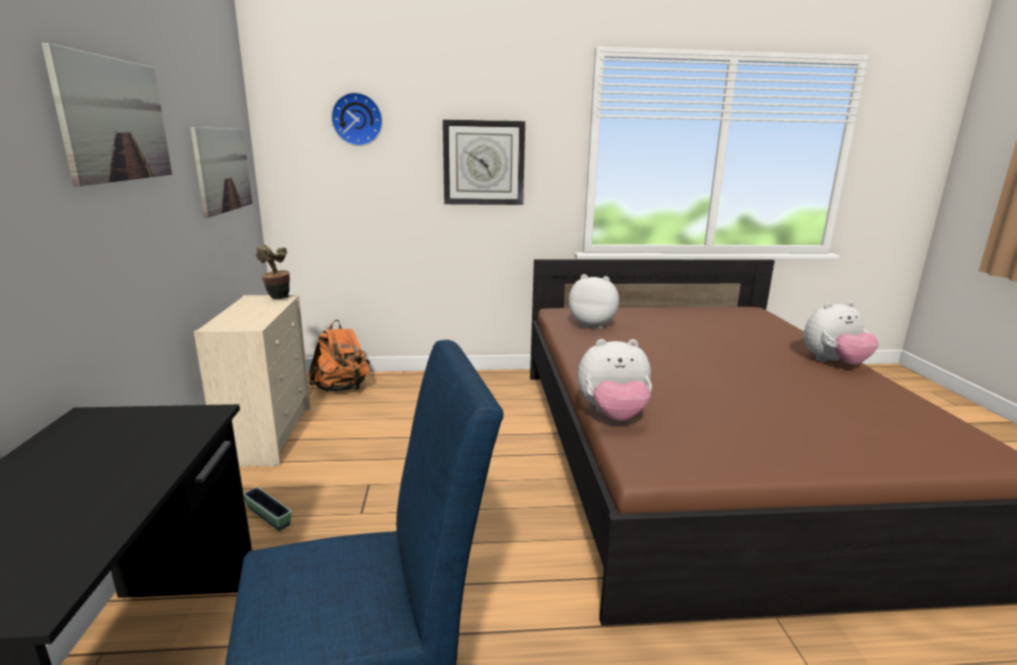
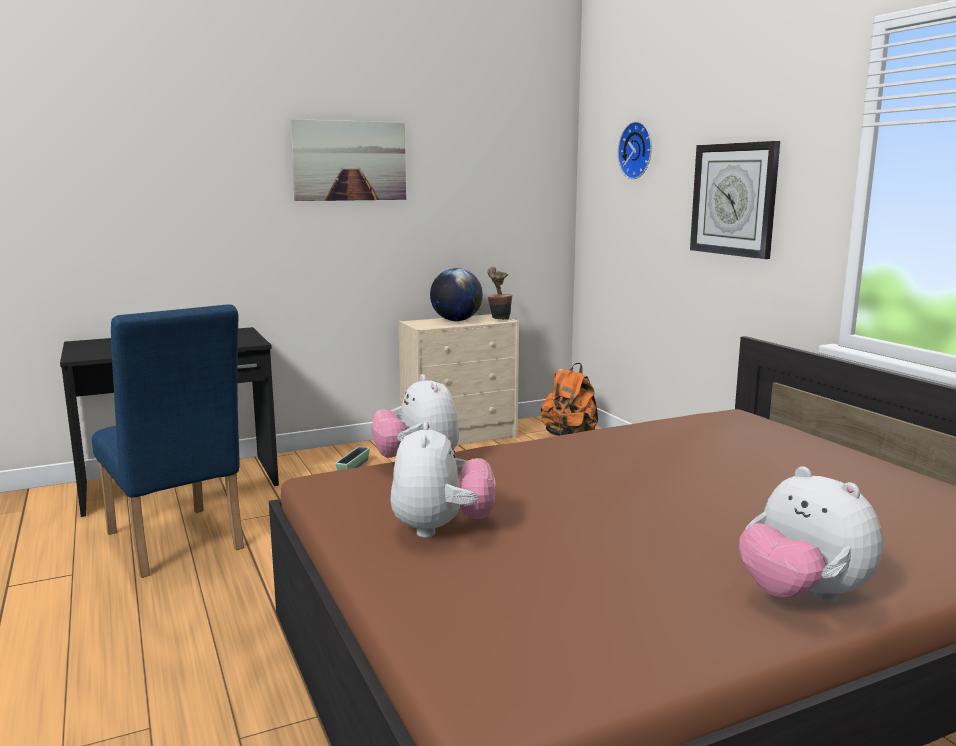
camera: 70 degrees right, 5 degrees down
picture [190,127,252,218] -> none
plush toy [569,274,619,329] -> plush toy moved to [390,421,496,538]
none -> globe [430,268,483,321]

